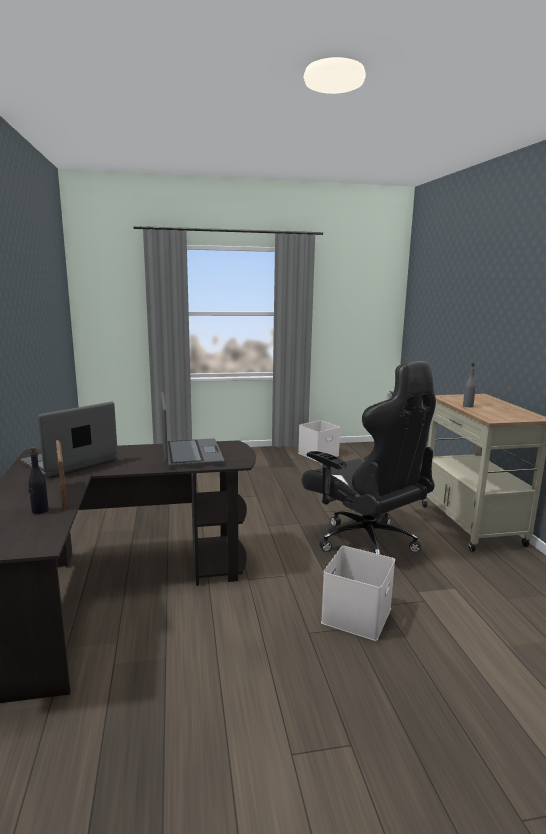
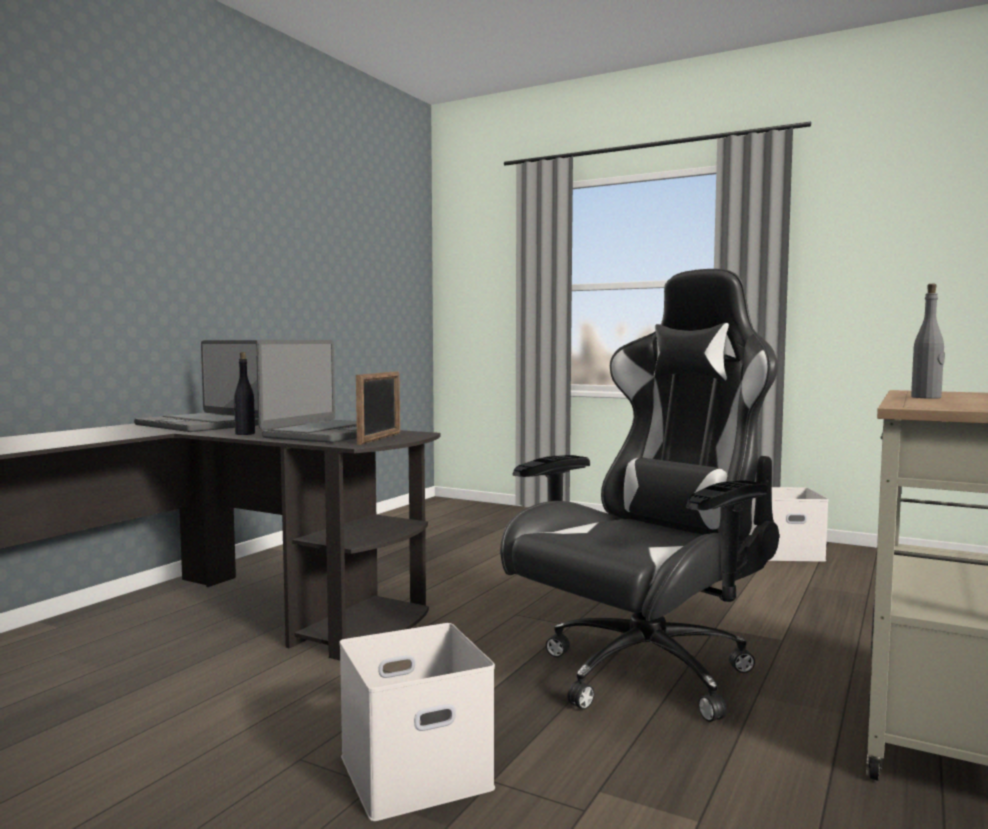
camera: 40 degrees right, 10 degrees down
laptop [21,402,118,478] -> laptop turned 135 degrees counterclockwise [134,340,258,432]
black bottle [29,447,49,514] -> black bottle moved to [233,352,255,435]
picture frame [56,440,67,510] -> picture frame moved to [356,371,400,445]
black office chair [302,360,436,554] -> black office chair turned 135 degrees counterclockwise [500,269,779,722]

